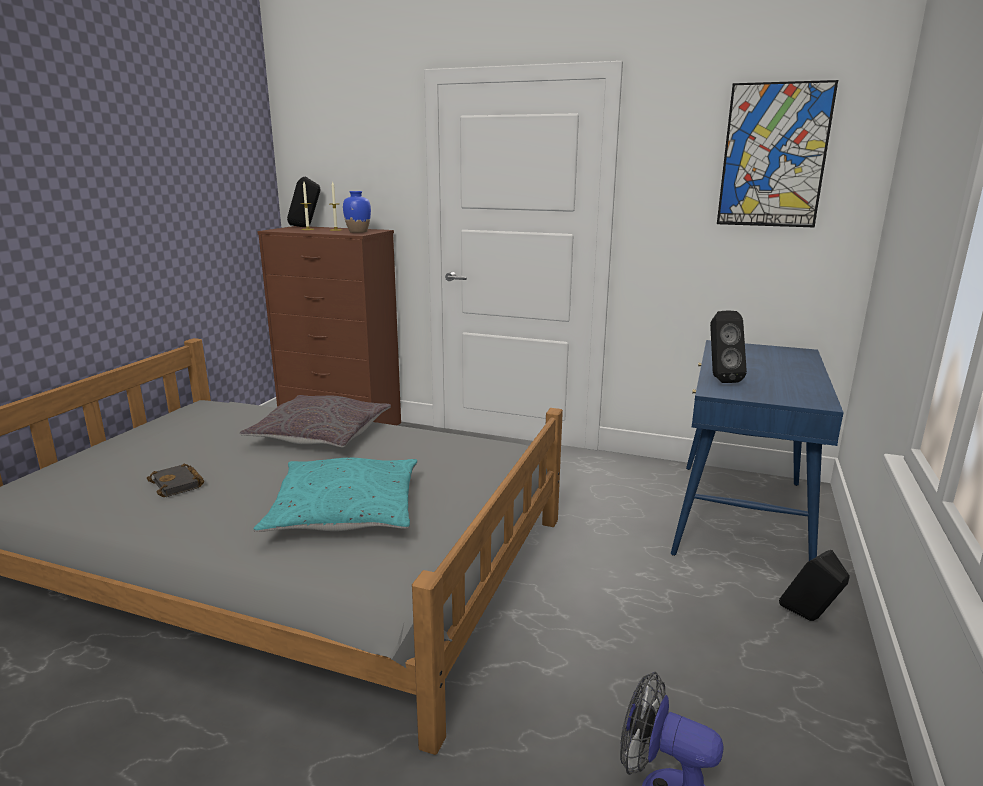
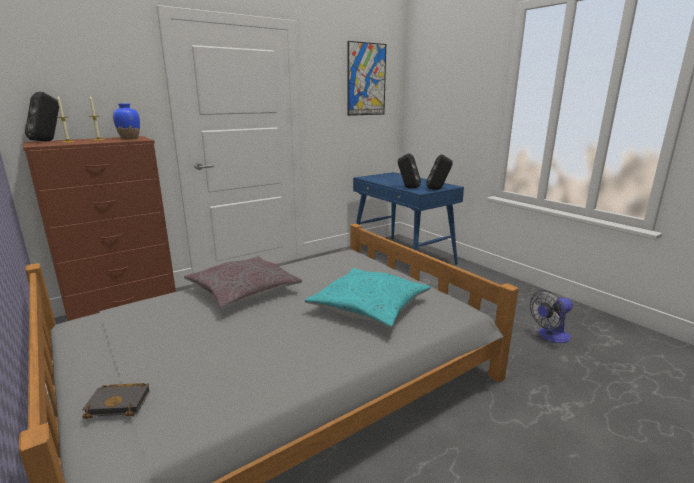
camera: 55 degrees left, 0 degrees up
black book [147,464,204,497] -> black book moved to [82,383,149,419]
black speaker [779,550,850,621] -> black speaker moved to [426,154,453,190]

